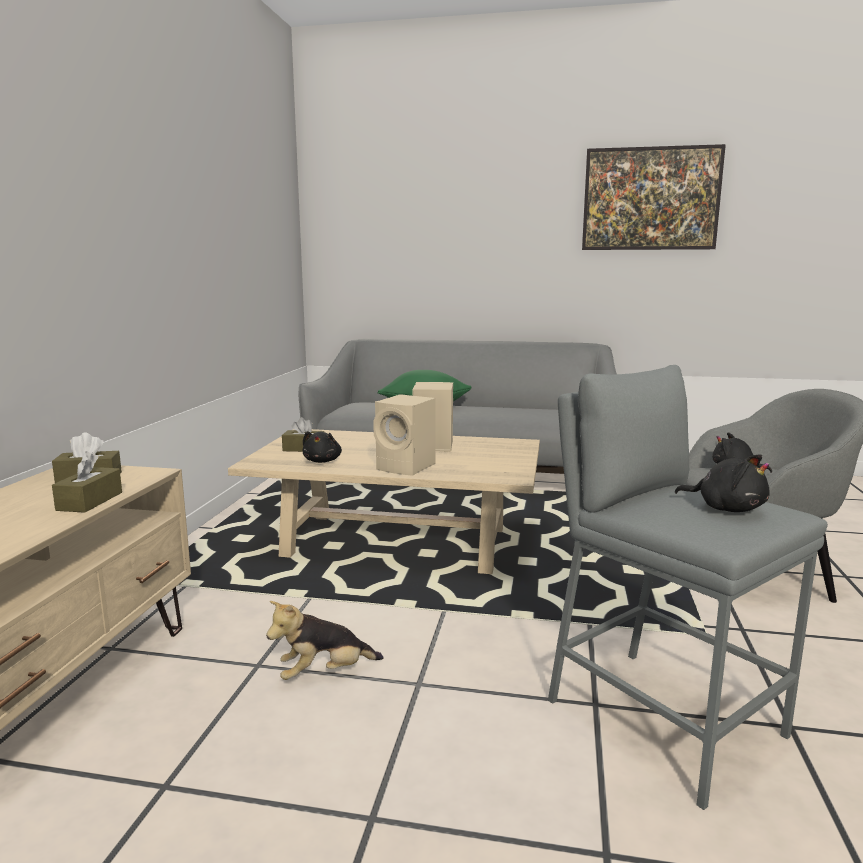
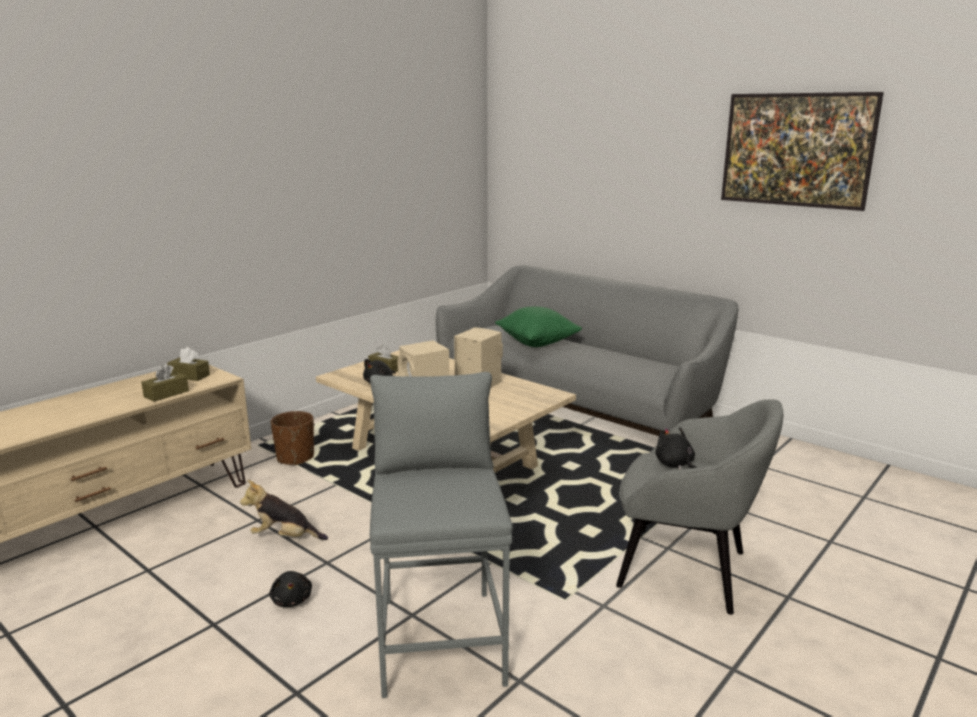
camera: 30 degrees right, 5 degrees up
black plush toy [675,454,770,512] -> black plush toy moved to [269,571,312,607]
none -> brown planter [271,411,314,465]

